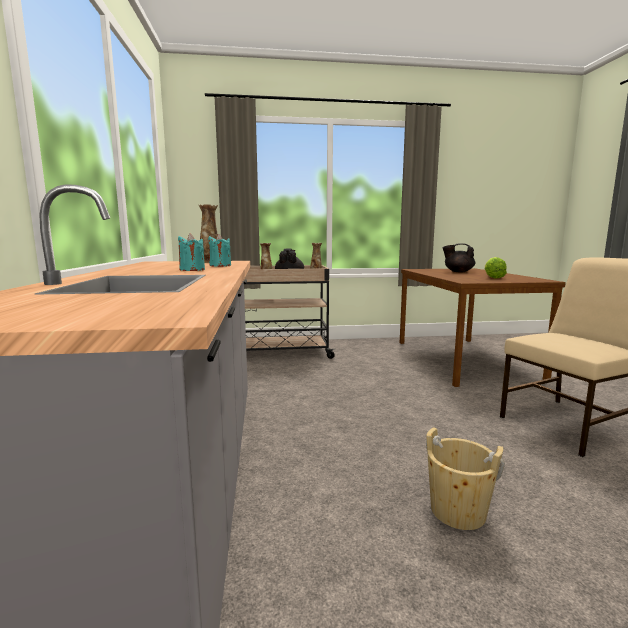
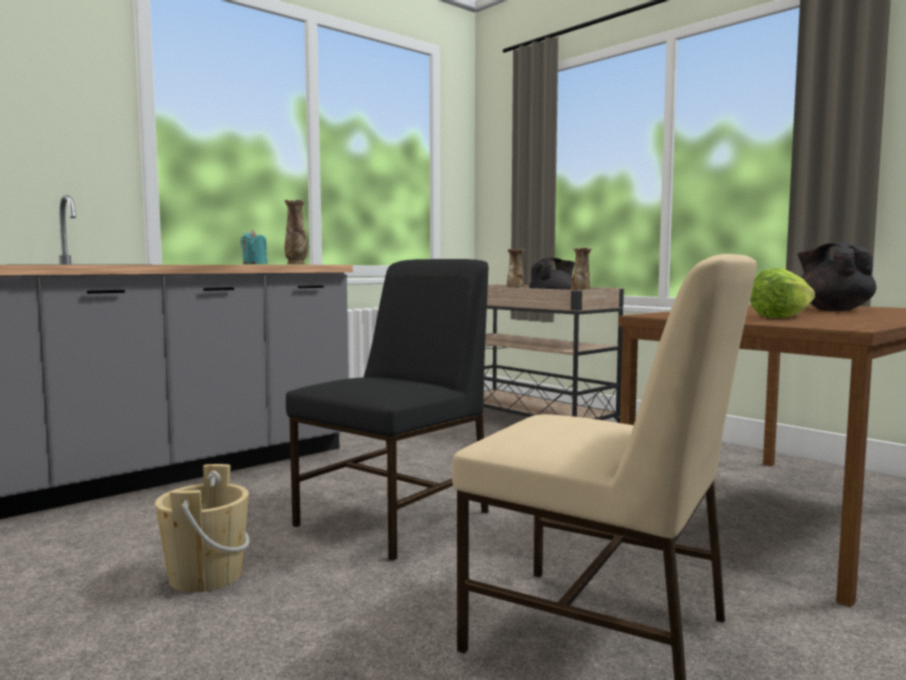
camera: 55 degrees right, 5 degrees down
turquoise candle [178,233,205,271] -> none
none -> black chair [286,259,489,561]

